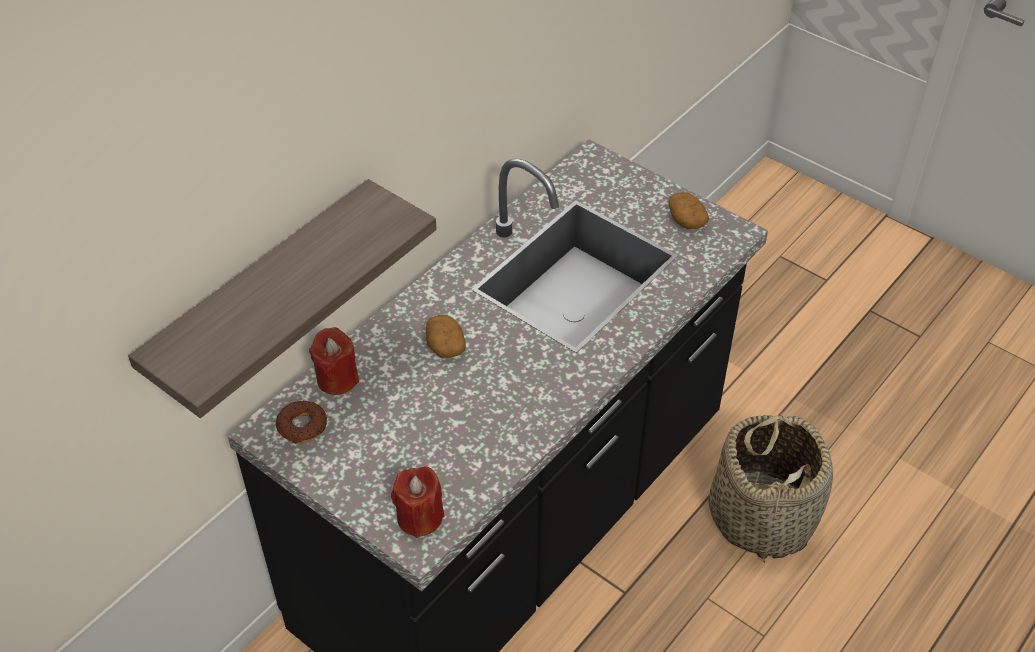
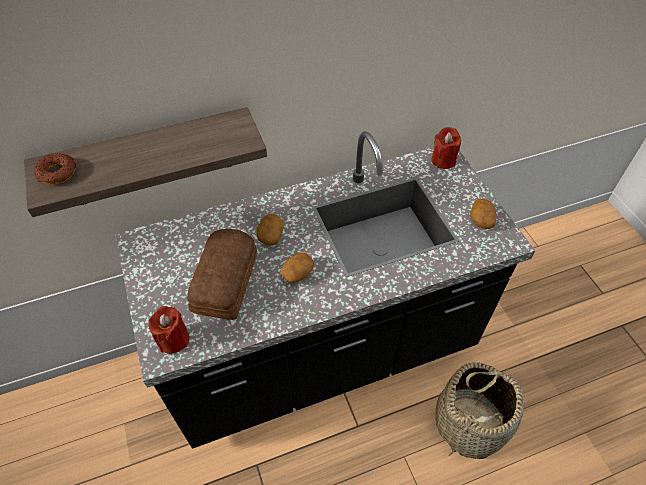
camera: 30 degrees right, 5 degrees up
donut [276,401,327,444] -> donut moved to [34,153,76,184]
red candle [309,327,359,395] -> red candle moved to [431,127,461,169]
none -> bread [187,229,257,320]
none -> potato [281,252,314,283]

